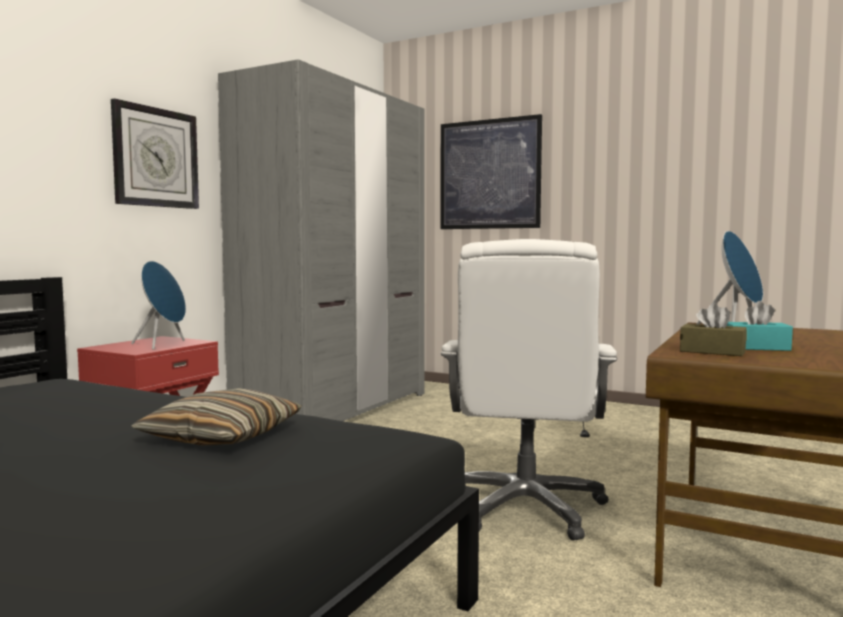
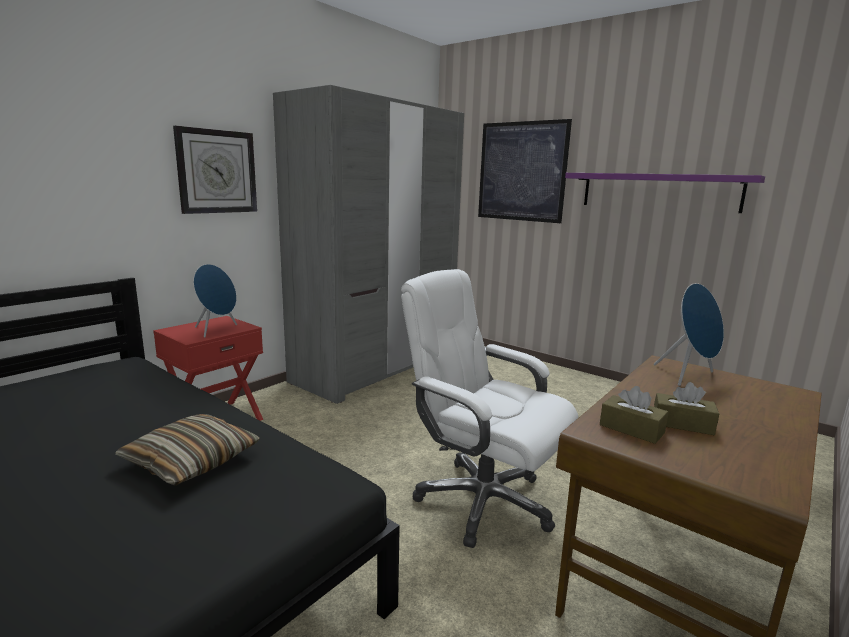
camera: 10 degrees right, 10 degrees up
white office chair [441,239,617,540] -> white office chair turned 105 degrees clockwise [401,269,579,548]
turquoise tissue box [727,301,793,351] -> brown tissue box [654,382,719,435]
none -> purple shelf [565,173,765,213]

